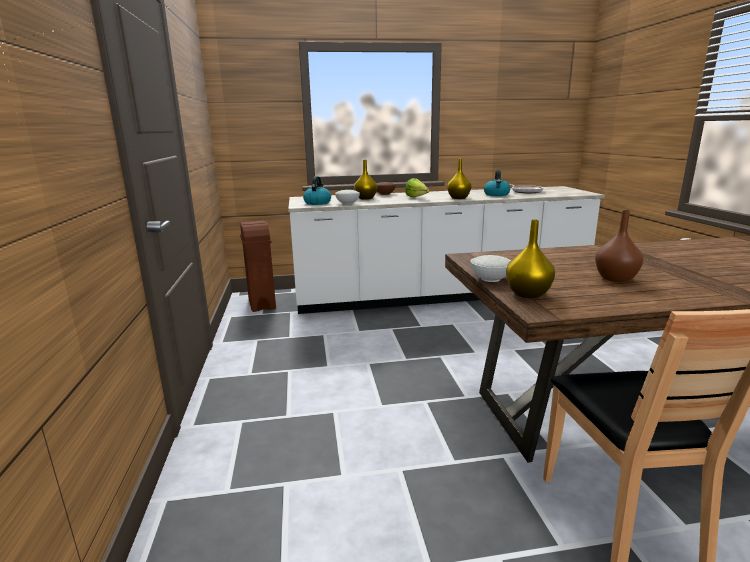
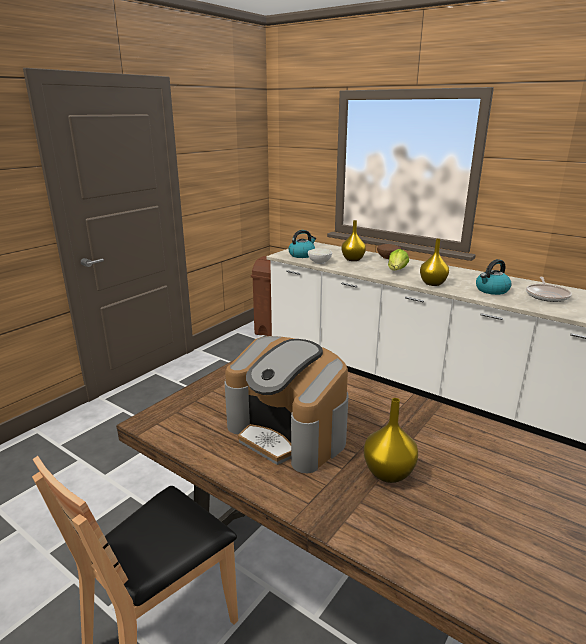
camera: 45 degrees right, 5 degrees up
white bowl [470,255,511,282] -> none
yellow vase [506,220,555,298] -> yellow vase moved to [364,398,418,483]
brown vase [595,210,644,282] -> coffee machine [224,336,348,473]

